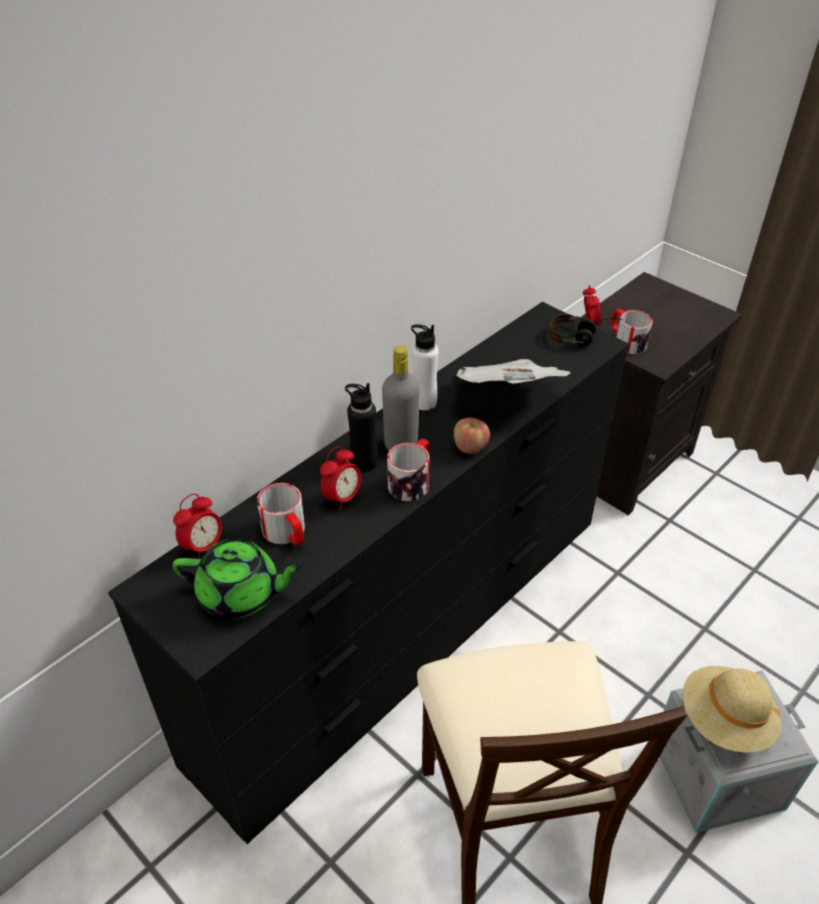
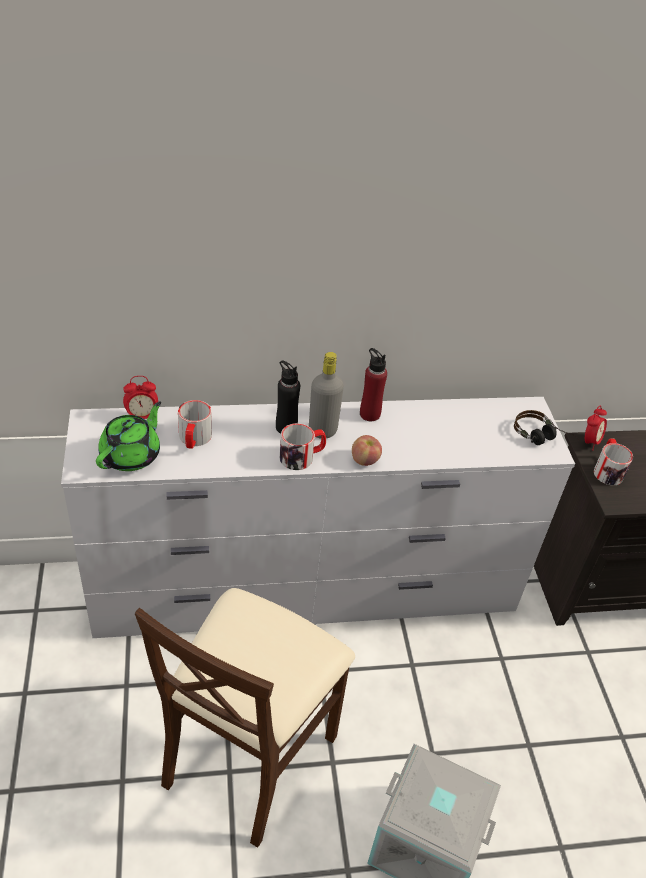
camera: 35 degrees right, 0 degrees up
black dresser [108,302,630,844] -> white dresser [61,397,575,638]
green teapot [173,538,303,619] -> green teapot turned 105 degrees counterclockwise [96,402,161,471]
alarm clock [320,446,361,511] -> none
white bottle [411,324,438,410] -> red bottle [360,348,387,421]
newspaper [456,359,571,384] -> none
beige hat [683,666,781,753] -> none

